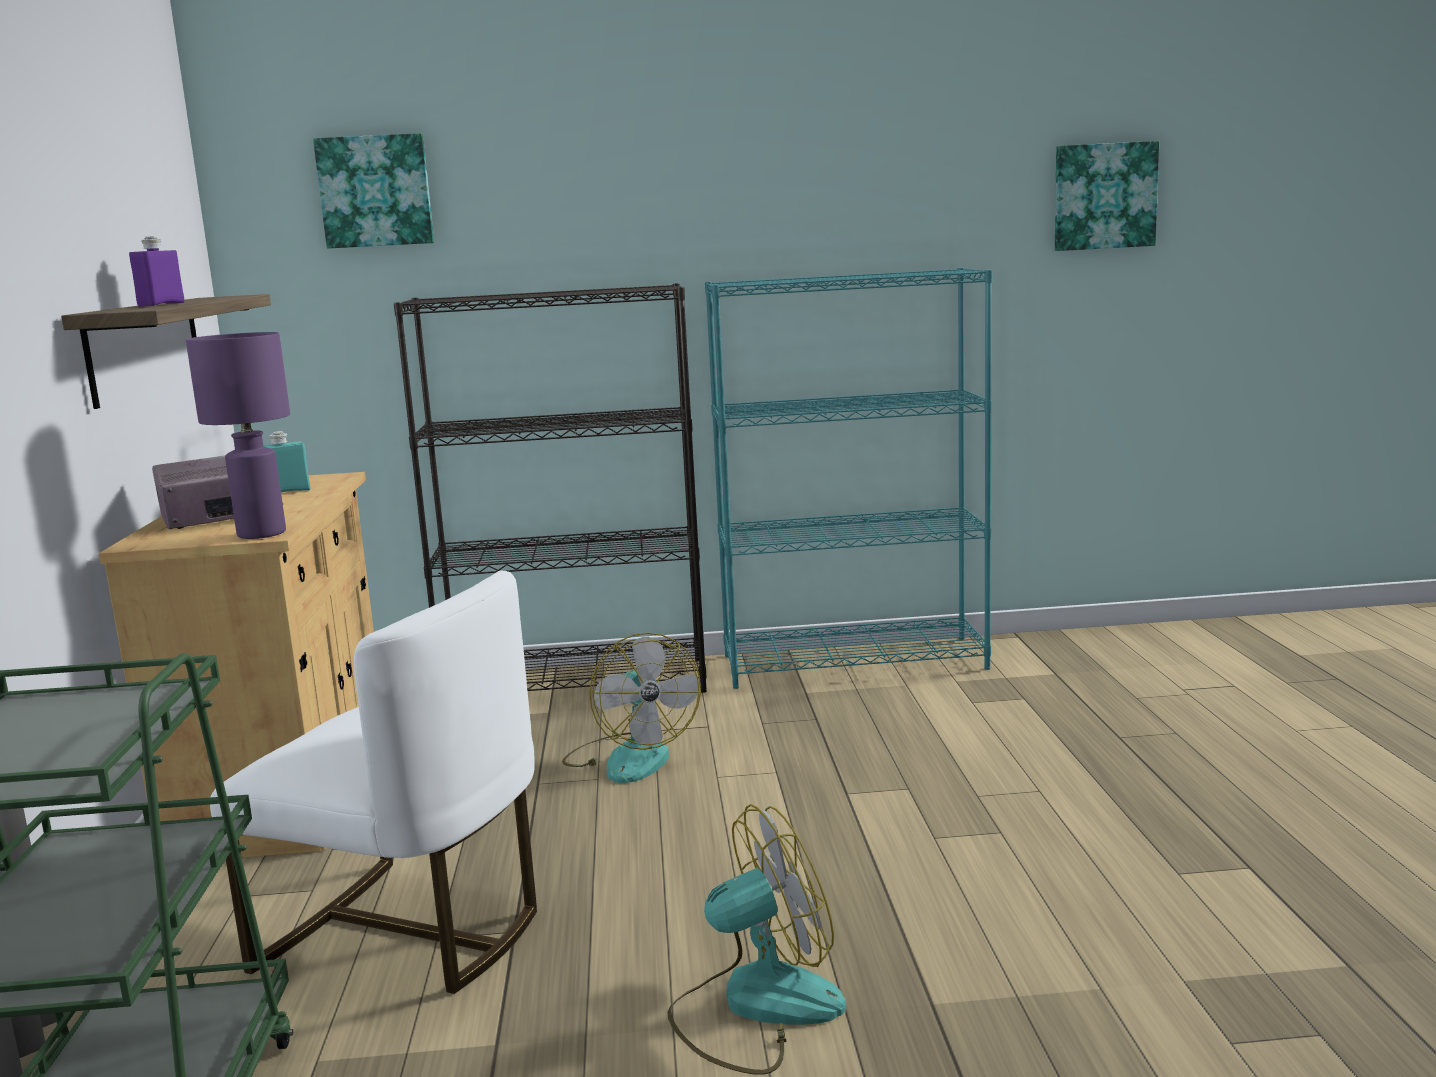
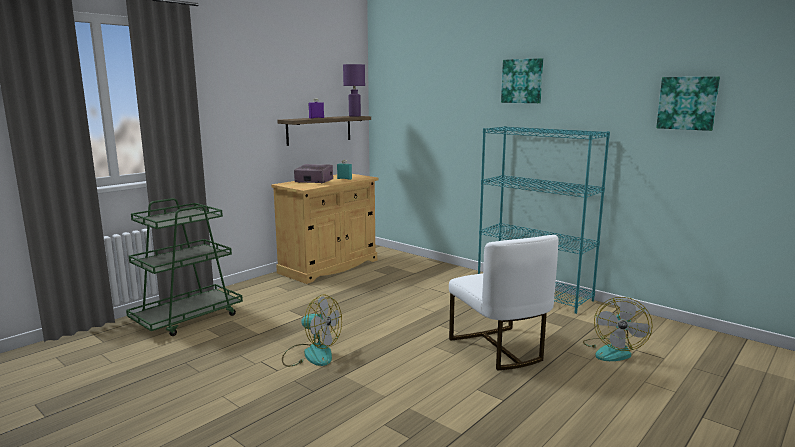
camera: 45 degrees right, 0 degrees up
purple table lamp [186,332,290,539] -> purple table lamp moved to [343,64,365,117]
white chair [210,571,537,994] -> white chair moved to [449,235,558,370]
picture [313,133,434,248] -> picture moved to [501,58,543,103]
black bookcase [394,283,707,693] -> none
fan [562,632,701,783] -> fan moved to [583,297,653,361]

